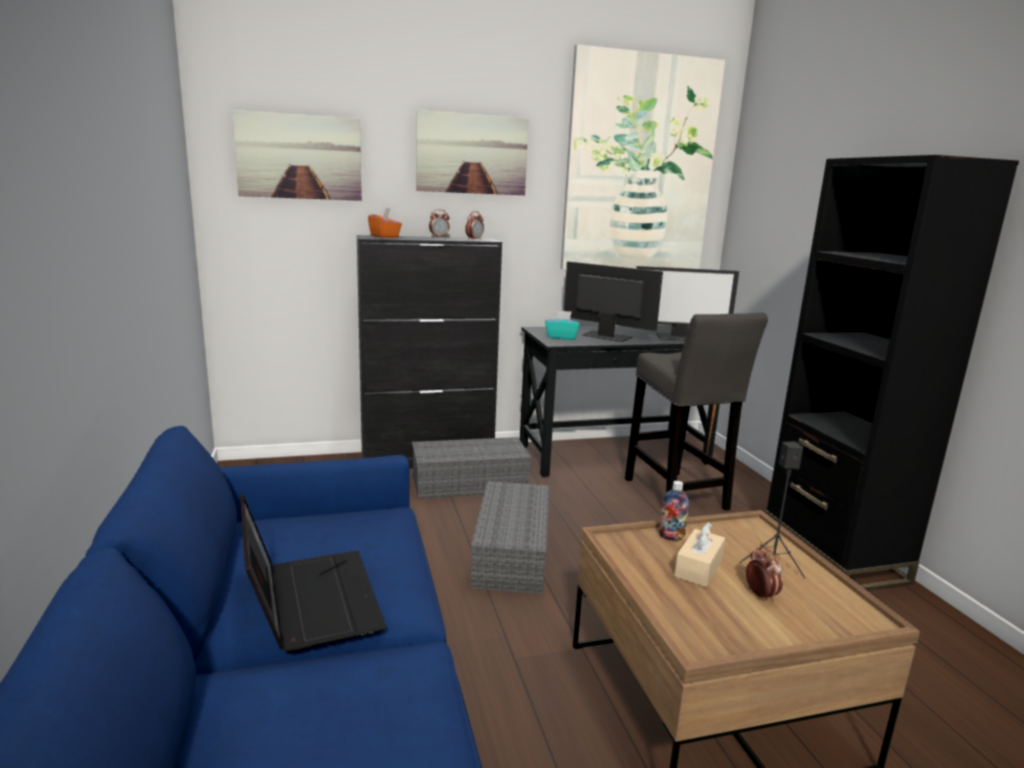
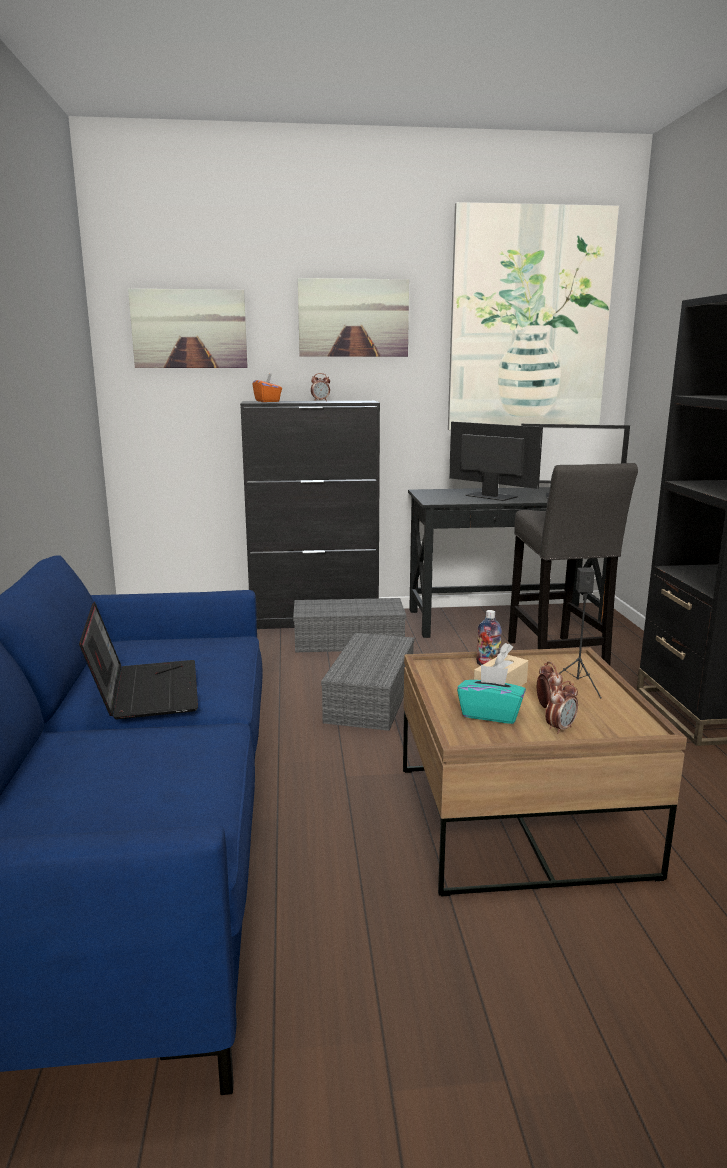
camera: 10 degrees right, 0 degrees up
alarm clock [465,211,484,240] -> alarm clock moved to [545,681,578,734]
turquoise tissue box [545,310,580,340] -> turquoise tissue box moved to [457,665,526,724]

